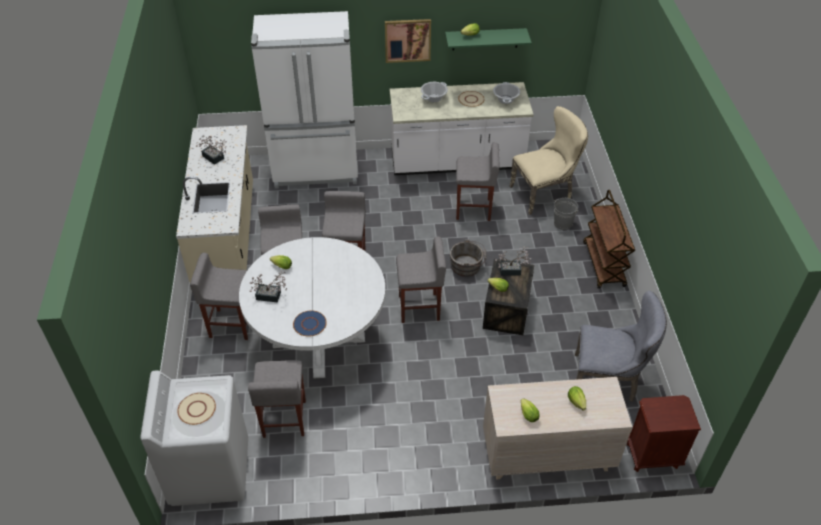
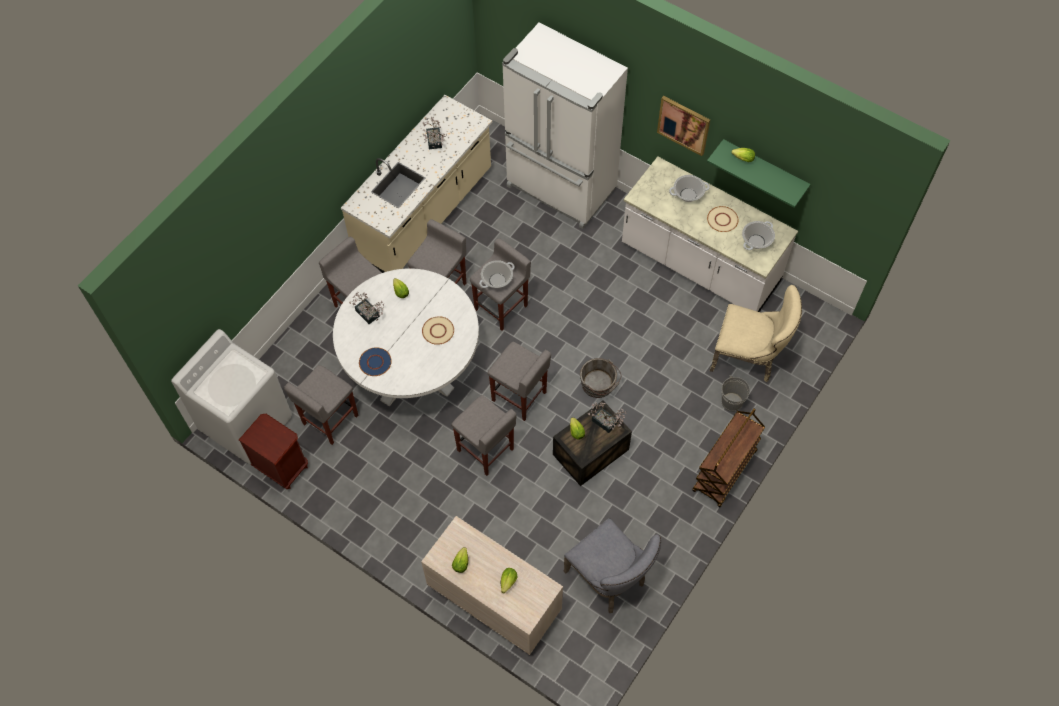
camera: 40 degrees right, 15 degrees up
beige plate [177,393,216,425] -> beige plate moved to [422,316,454,345]
grey stool [456,142,499,221] -> grey stool moved to [451,395,516,476]
brown nightstand [627,395,701,472] -> brown nightstand moved to [239,414,308,489]
none -> cooking pot [479,260,515,288]

